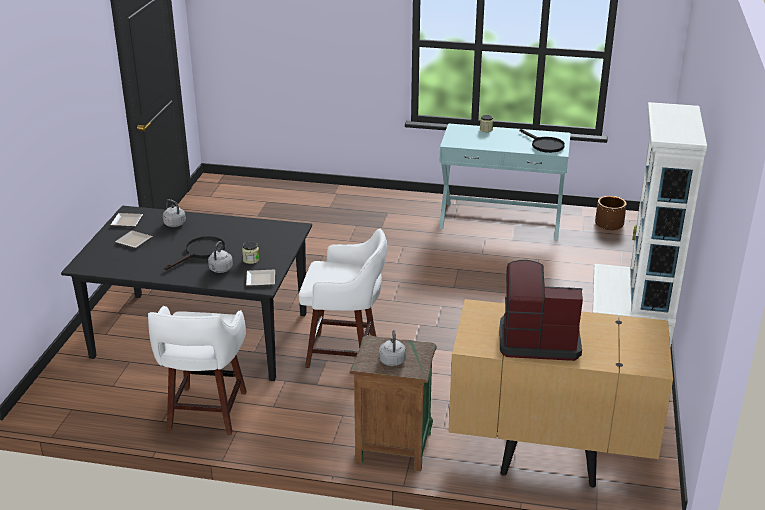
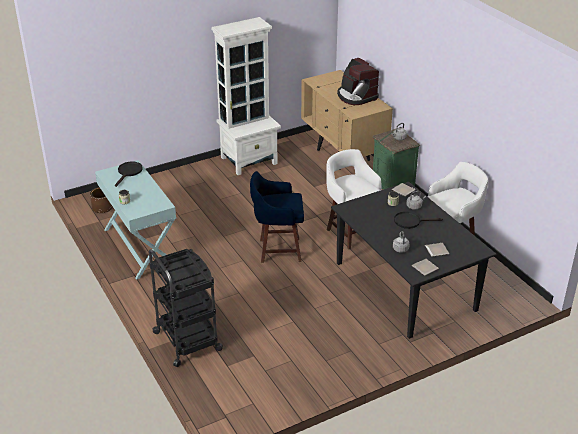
camera: 130 degrees left, 5 degrees up
none -> black cart [149,249,223,367]
none -> blue stool [250,171,304,263]

